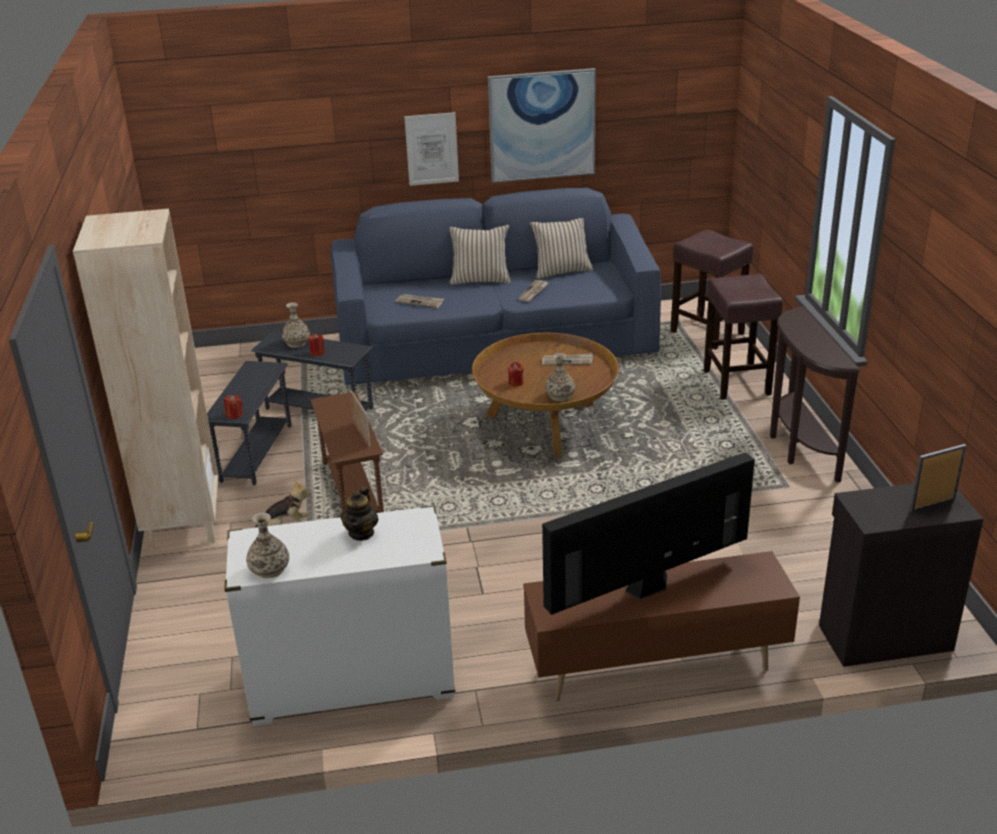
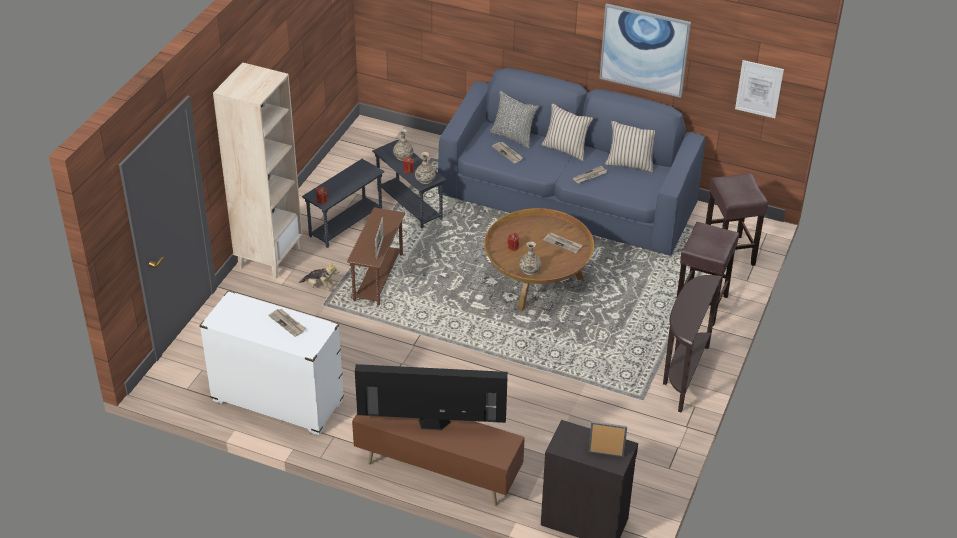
camera: 30 degrees right, 10 degrees up
vase [246,513,289,578] -> vase moved to [415,152,436,184]
teapot [341,487,378,541] -> newspaper [268,309,306,337]
picture [404,112,459,186] -> picture moved to [735,60,784,118]
none -> grey pillow [490,91,540,149]

